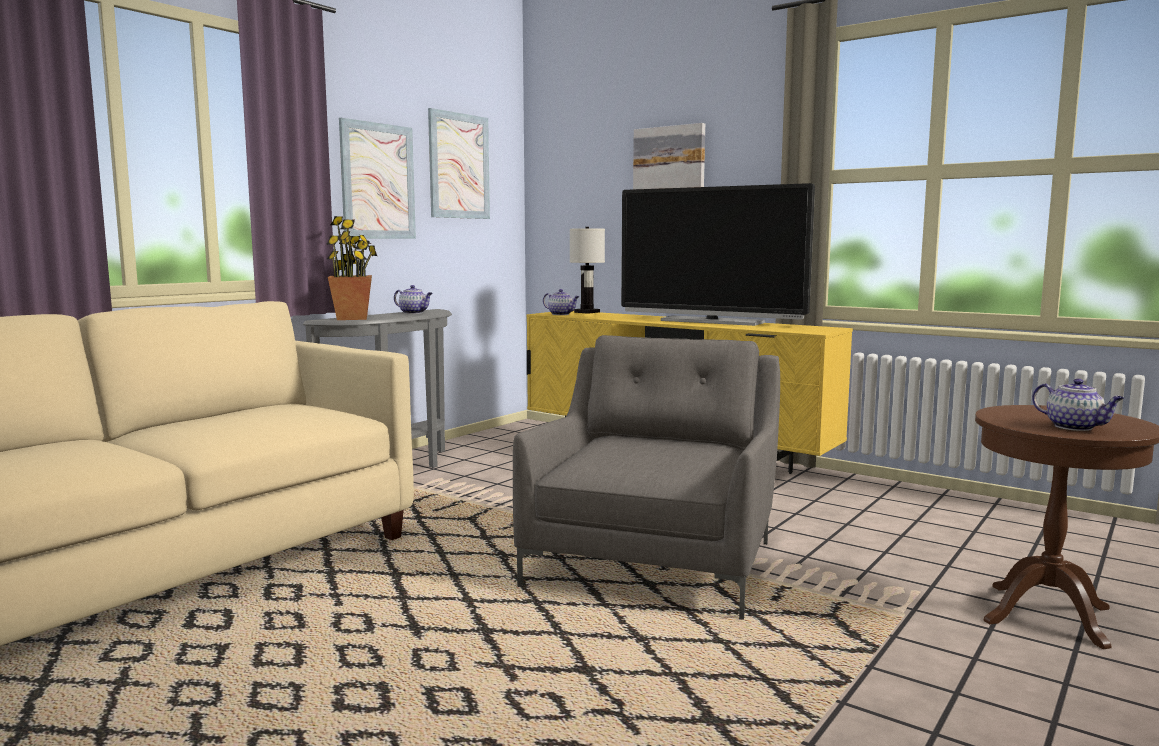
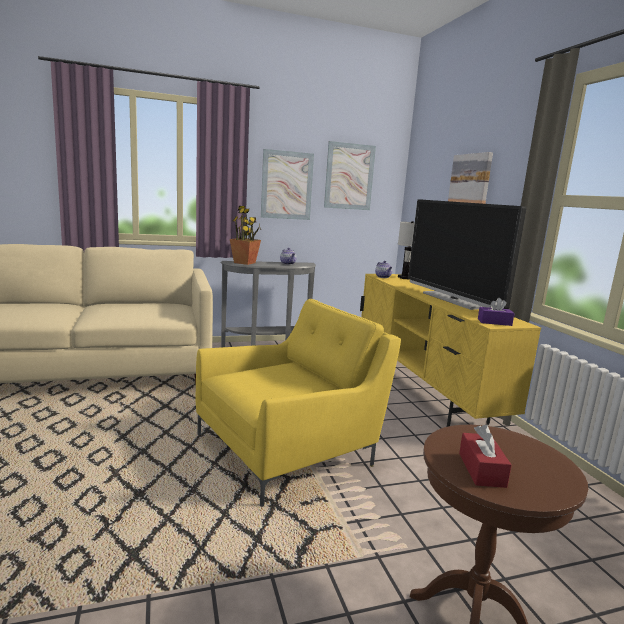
camera: 35 degrees right, 5 degrees up
grey armchair [513,335,780,620] -> yellow armchair [196,299,401,507]
teapot [1032,379,1124,431] -> red tissue box [459,425,512,488]
none -> purple tissue box [478,298,515,326]

